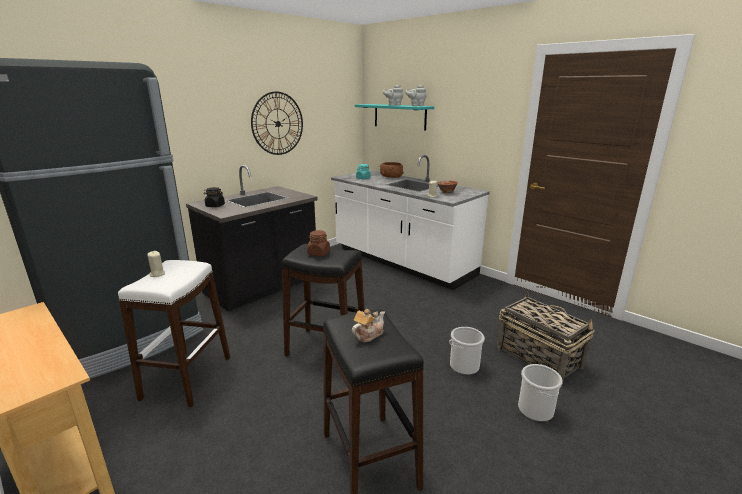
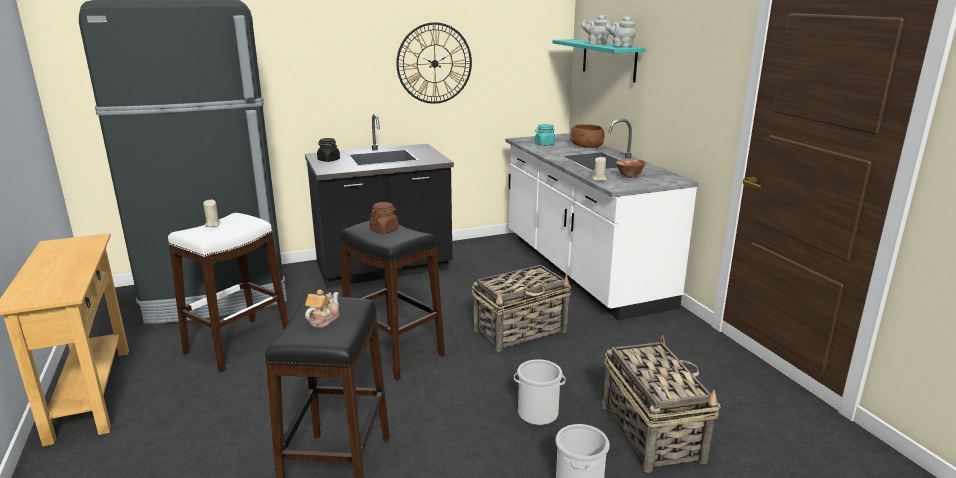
camera: 25 degrees right, 0 degrees up
teapot [352,309,385,342] -> teapot turned 45 degrees counterclockwise [305,289,340,328]
none -> basket [472,265,571,351]

